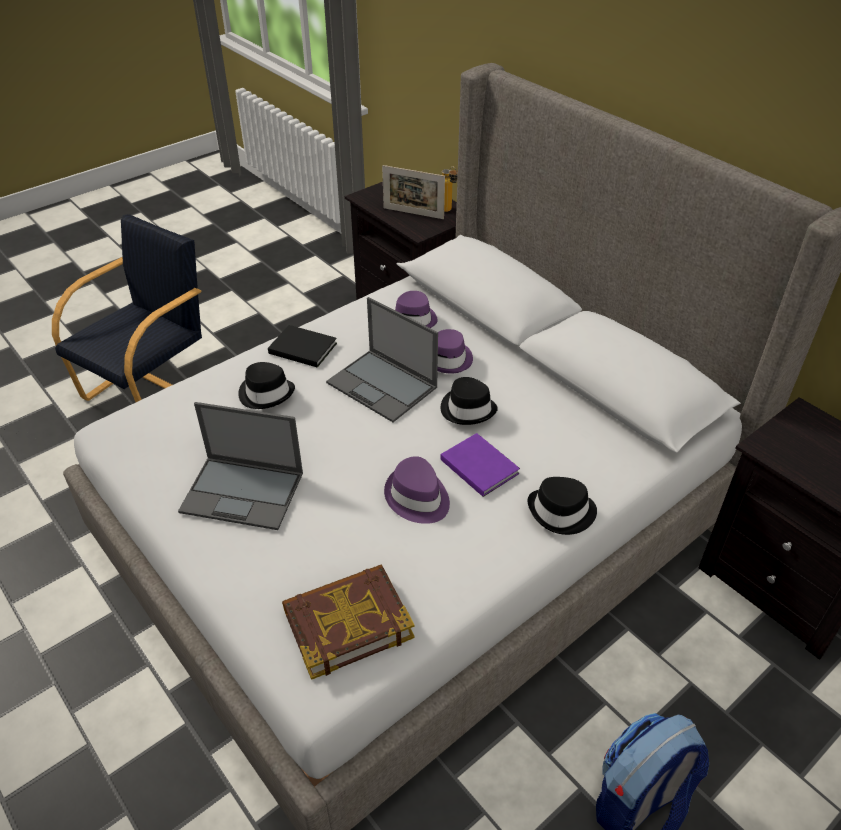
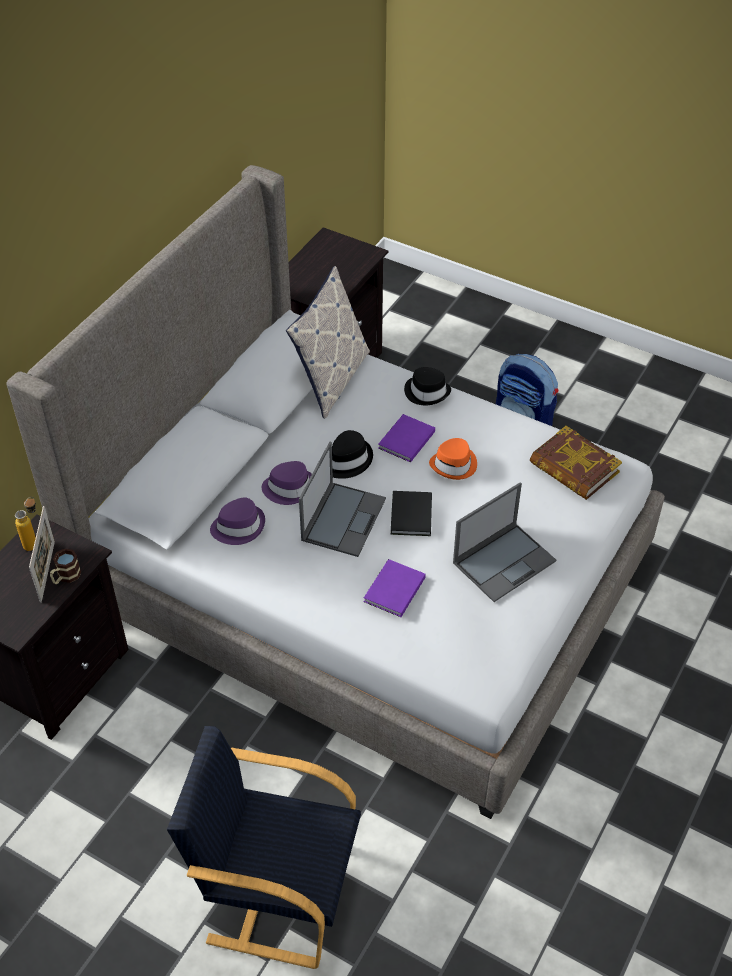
camera: 110 degrees left, 5 degrees up
laptop [178,402,303,530] -> laptop turned 60 degrees clockwise [453,482,556,602]
black hat [238,362,295,409] -> purple book [364,559,425,617]
black book [268,325,337,368] -> black book moved to [391,491,432,536]
purple hat [384,456,450,524] -> orange hat [429,438,477,480]
none -> mug [50,549,81,584]
none -> pillow [286,266,370,419]

